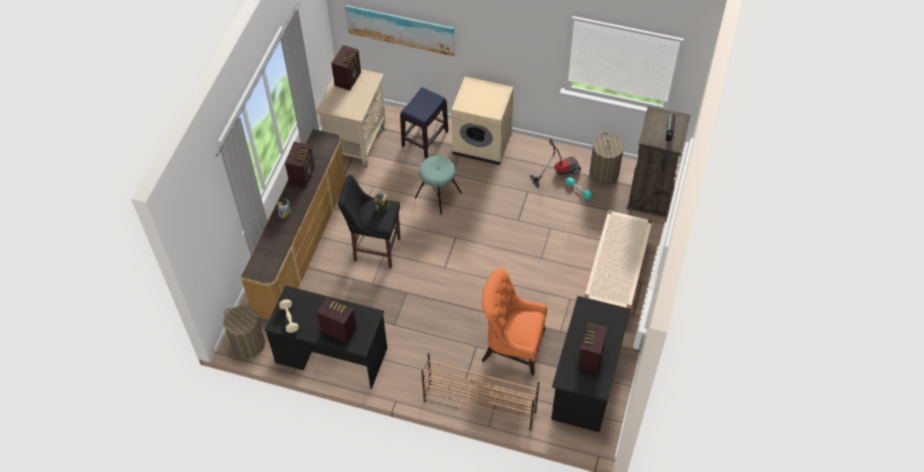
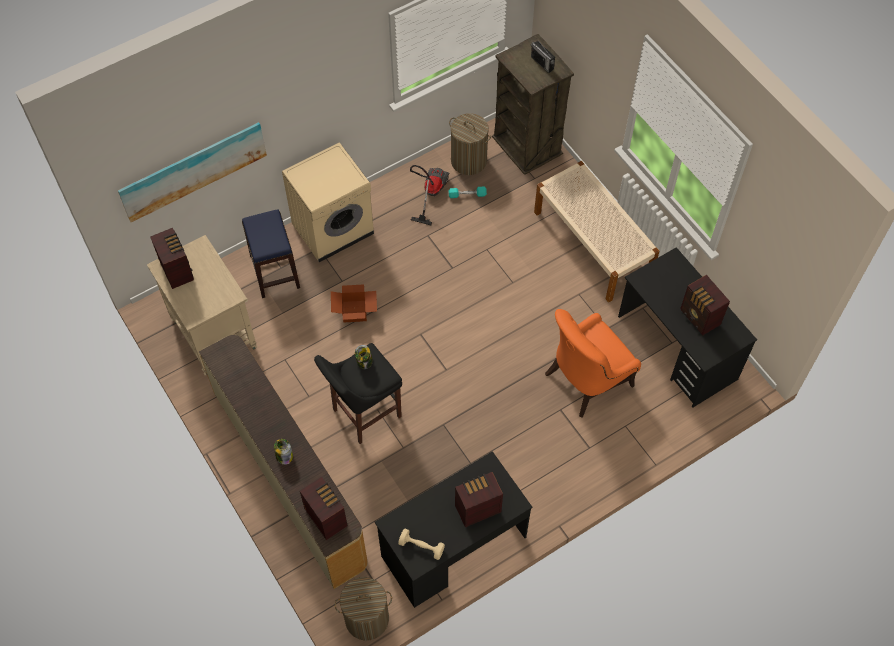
camera: 50 degrees left, 5 degrees up
radio [285,142,315,188] -> radio moved to [300,477,348,540]
turquoise stool [415,156,462,215] -> cardboard box [331,284,377,322]
brown shoe rack [421,353,540,430] -> none

